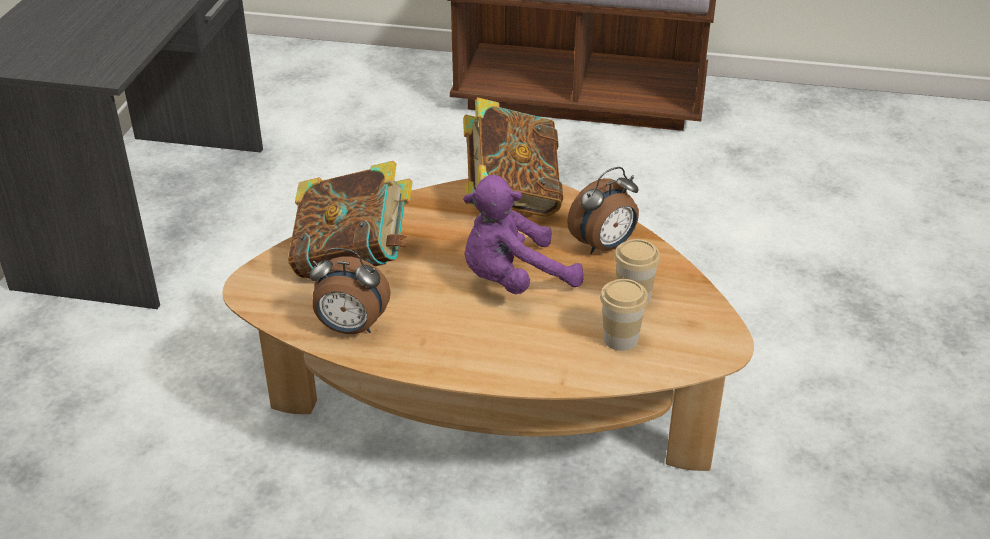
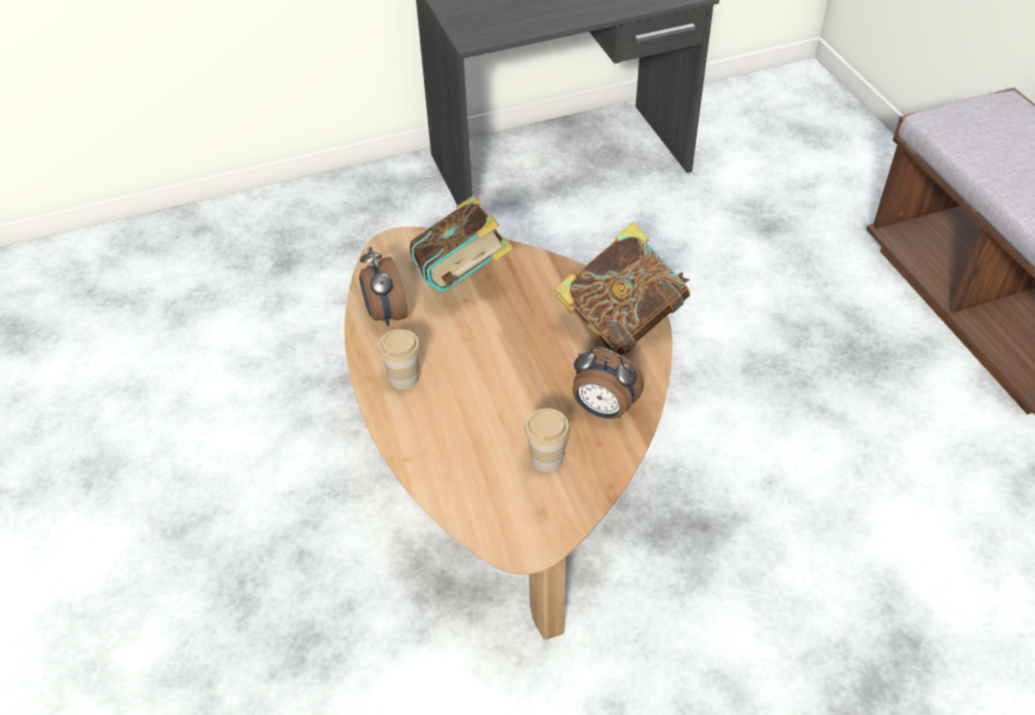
camera: 60 degrees right, 10 degrees up
purple plush toy [463,175,584,294] -> none
cup [600,279,648,351] -> cup moved to [378,329,420,390]

